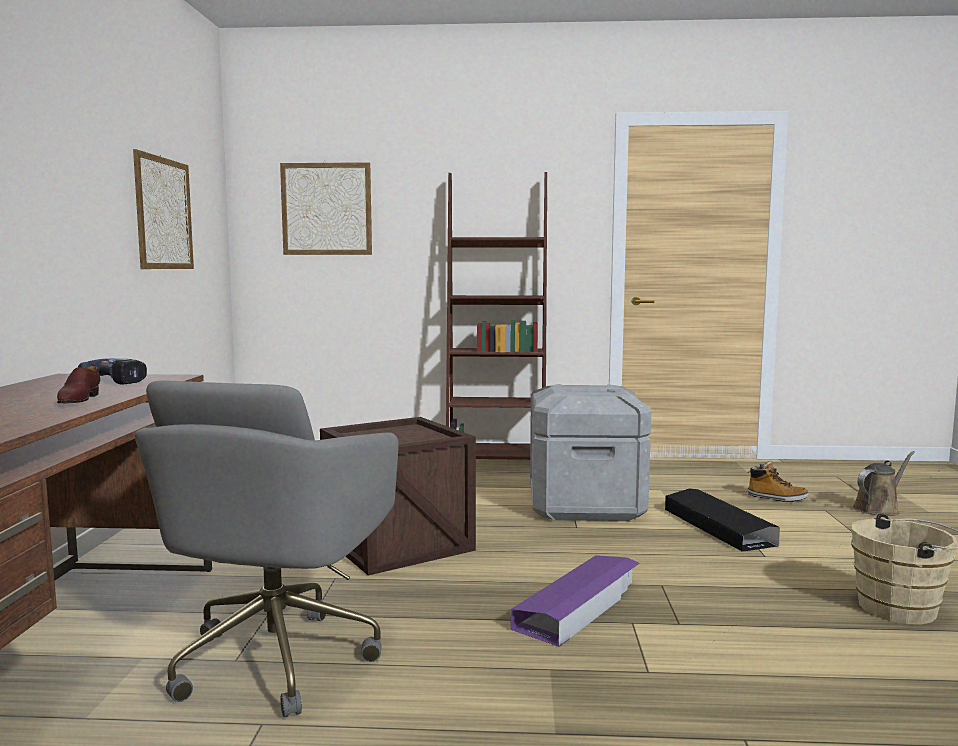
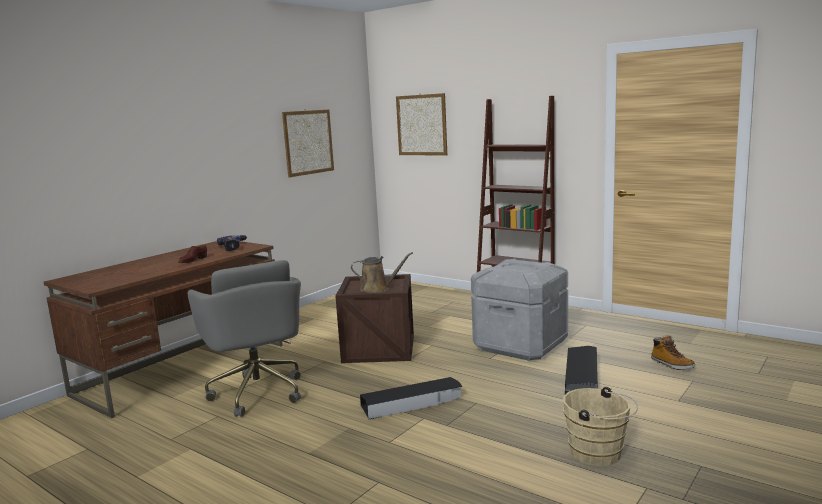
camera: 35 degrees right, 5 degrees up
grey office chair [135,381,399,717] -> grey office chair turned 75 degrees counterclockwise [188,260,301,417]
purple storage box [510,555,640,647] -> black storage box [360,377,463,419]
brown watering can [853,451,915,516] -> brown watering can moved to [351,252,413,293]

